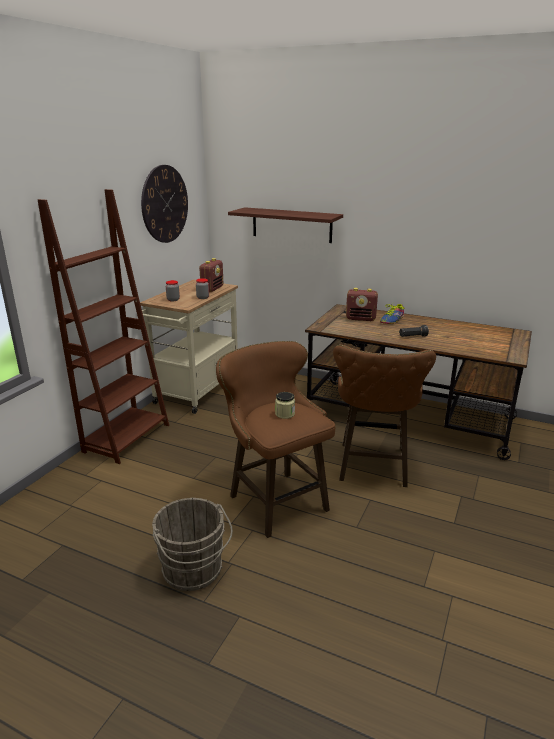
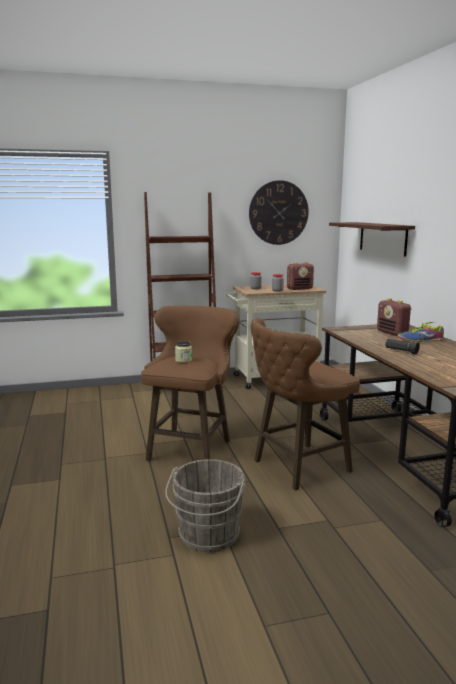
camera: 50 degrees right, 10 degrees down
grey bucket [152,498,233,591] -> grey bucket moved to [165,459,245,552]

